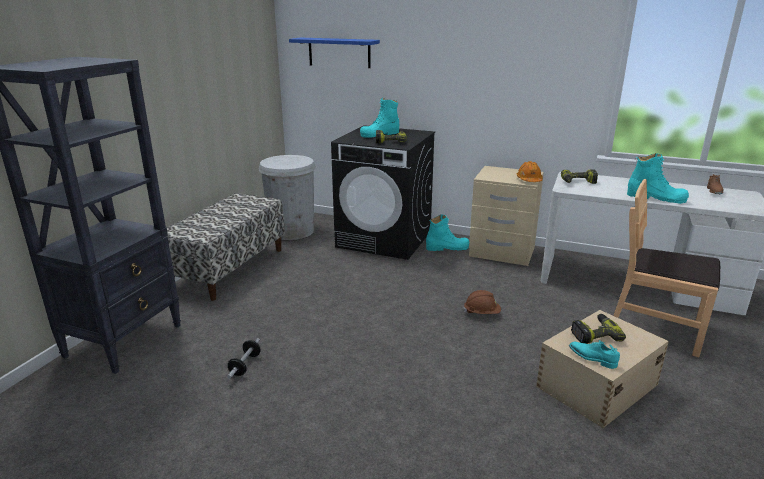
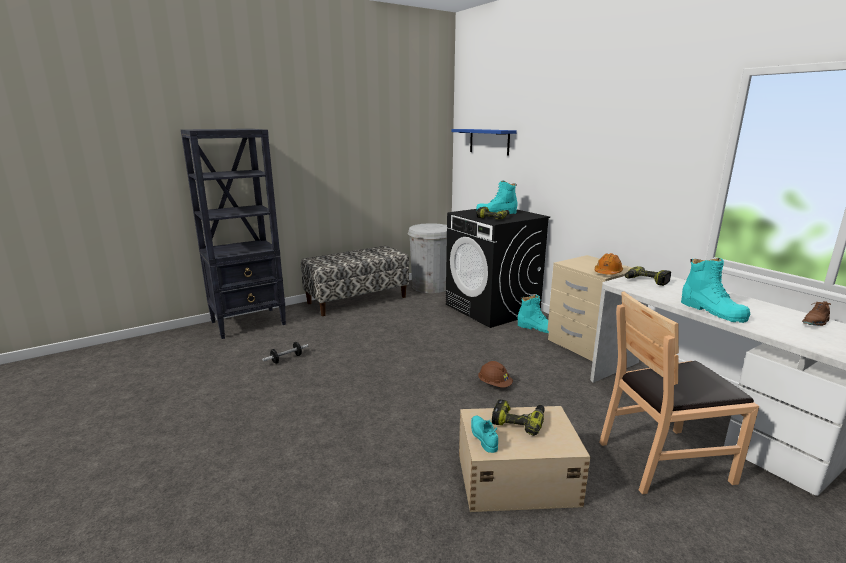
camera: 35 degrees right, 5 degrees down
brown chair [613,179,720,357] -> brown chair turned 75 degrees counterclockwise [599,291,759,494]

